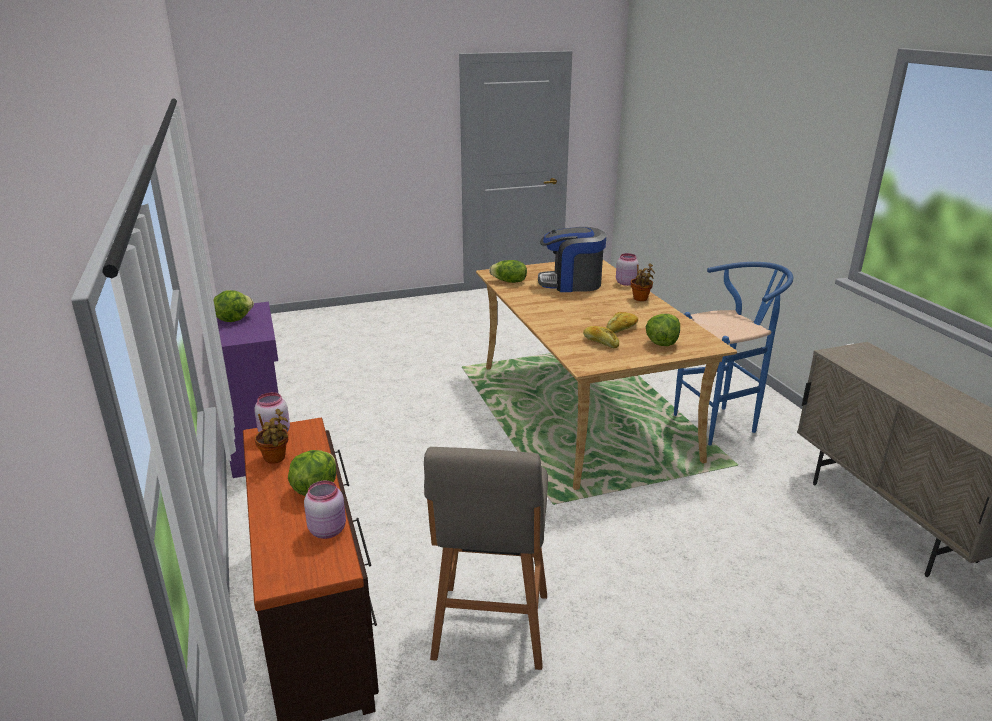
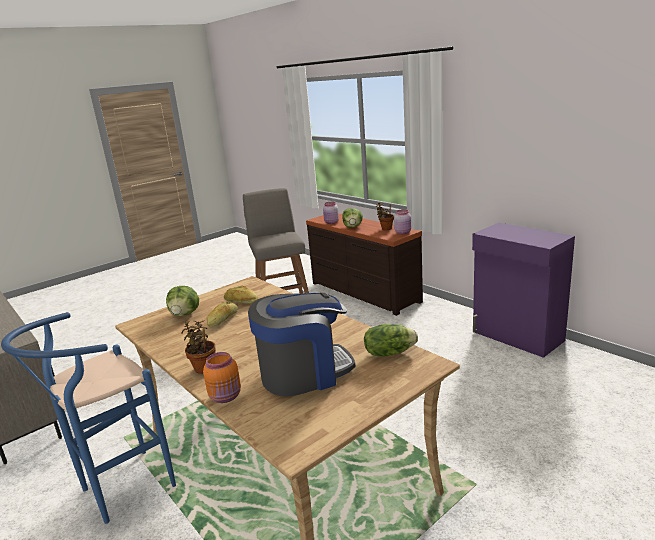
camera: 160 degrees right, 5 degrees down
lettuce [213,290,254,322] -> none
pink jar [616,253,639,286] -> orange jar [203,352,241,403]

